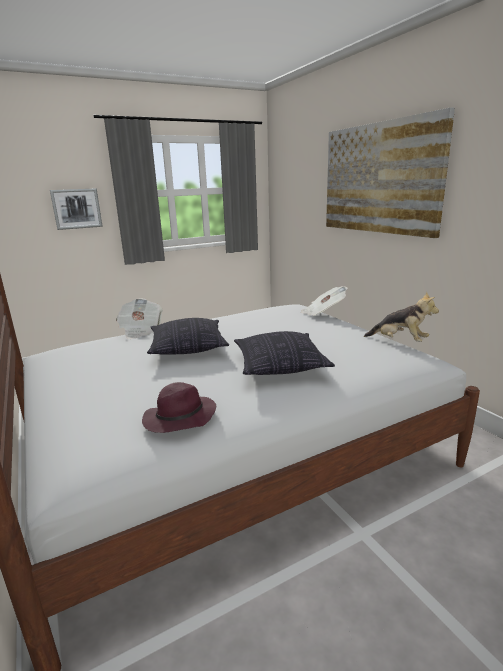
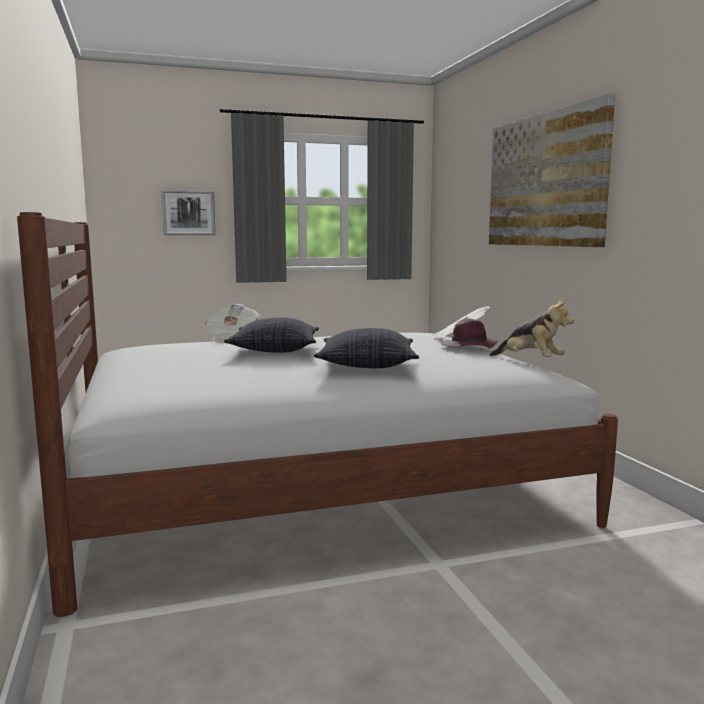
camera: 10 degrees right, 10 degrees down
purple hat [142,382,216,433] -> purple hat moved to [440,318,498,348]

